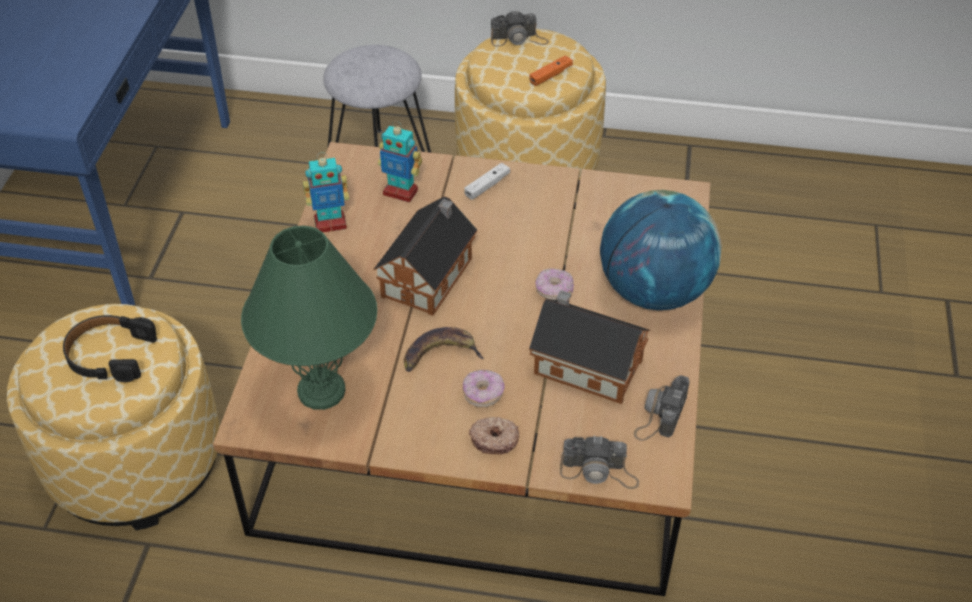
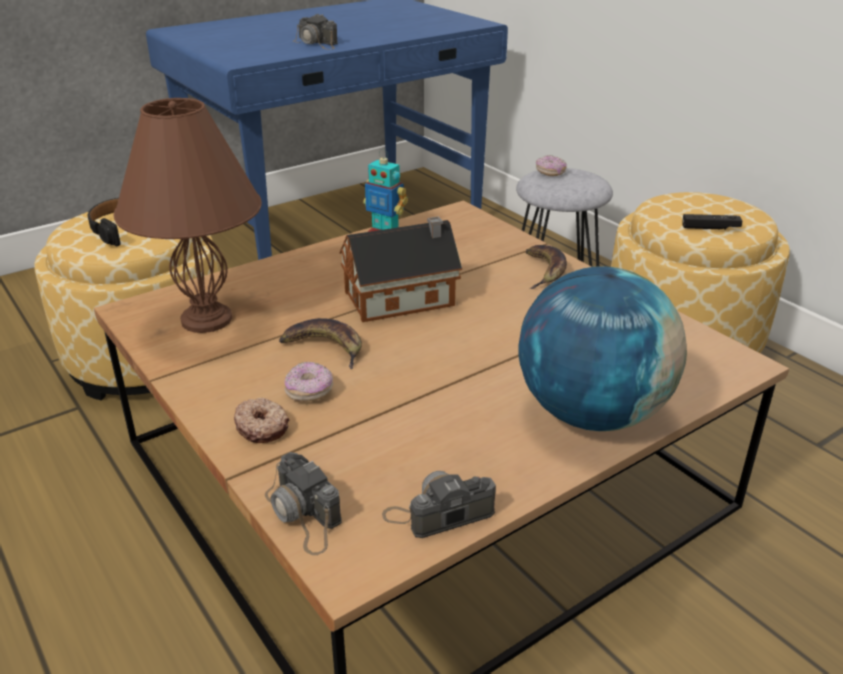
camera: 45 degrees right, 15 degrees down
green table lamp [241,226,377,410] -> brown table lamp [113,98,262,333]
toy robot [378,121,422,203] -> none
white game controller [464,163,510,200] -> banana [526,245,567,289]
camera [491,11,549,46] -> camera moved to [293,14,338,49]
orange game controller [529,55,573,86] -> black game controller [683,214,742,229]
toy house [529,290,650,404] -> none
donut [535,268,574,300] -> donut moved to [536,155,567,176]

